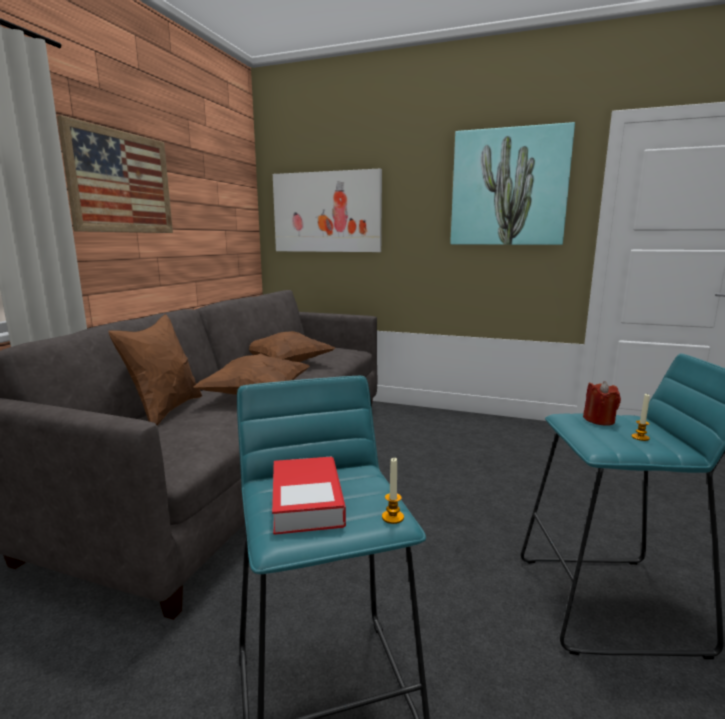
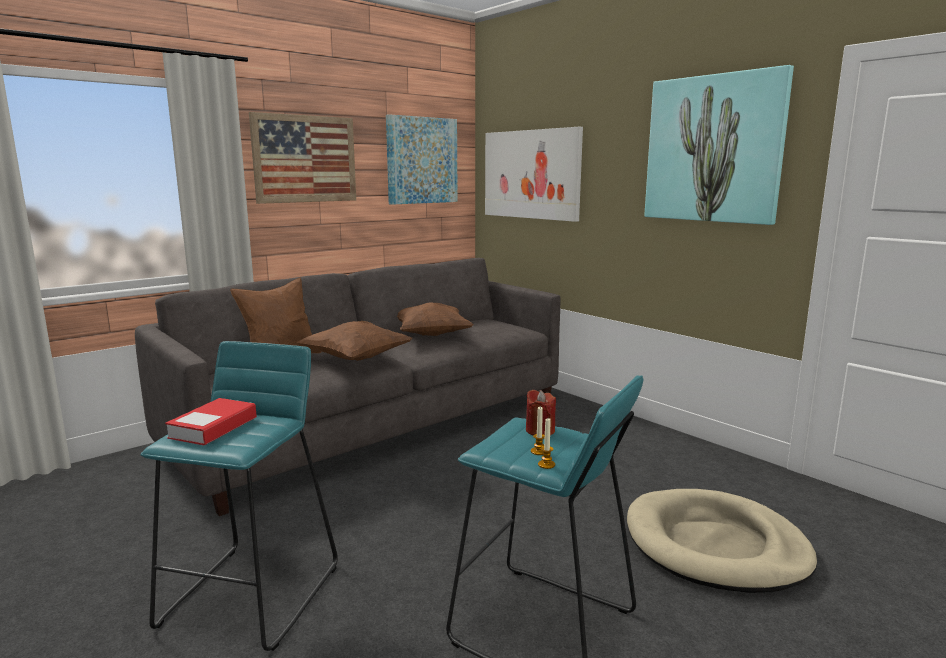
camera: 30 degrees right, 0 degrees up
candle [382,458,404,524] -> candle moved to [538,418,555,469]
none -> picture [386,114,458,205]
none -> beige dog bed [627,489,817,593]

